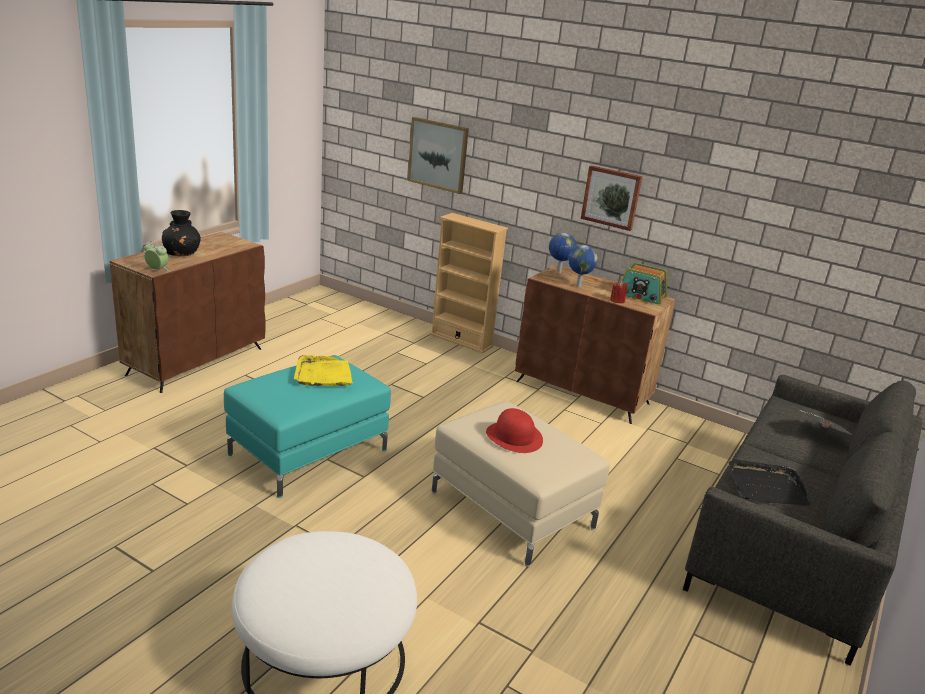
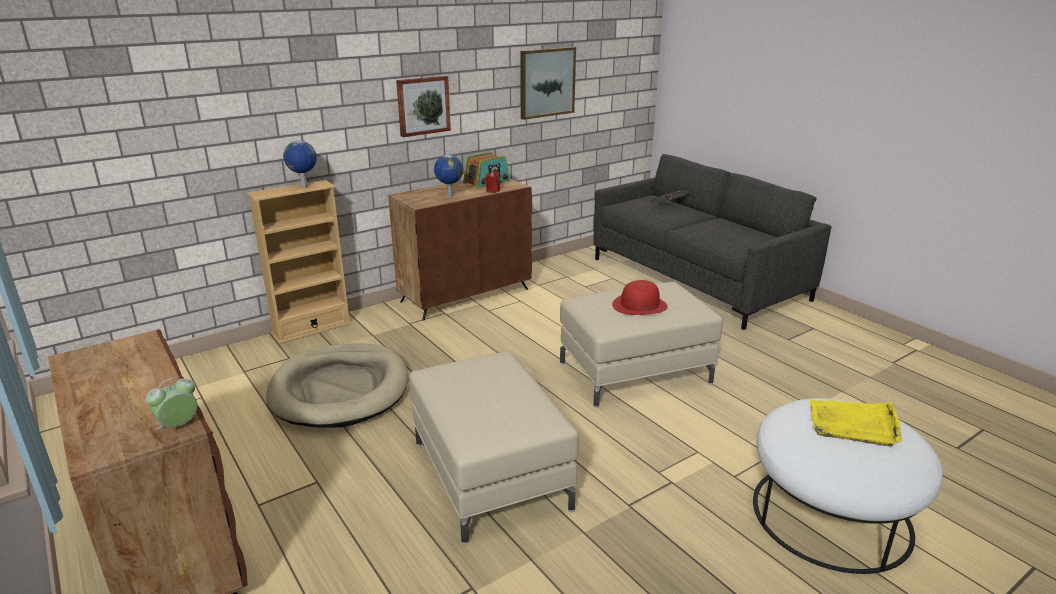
camera: 65 degrees left, 0 degrees up
black vase [162,210,201,256] -> none
turquoise ottoman [224,355,391,498] -> beige ottoman [409,351,579,545]
yellow tray [294,355,353,386] -> yellow tray moved to [810,400,903,446]
picture [408,117,469,194] -> picture moved to [520,47,576,120]
globe [549,233,577,273] -> globe moved to [283,141,317,188]
black tray [728,459,810,506] -> none
none -> beige dog bed [266,343,408,428]

